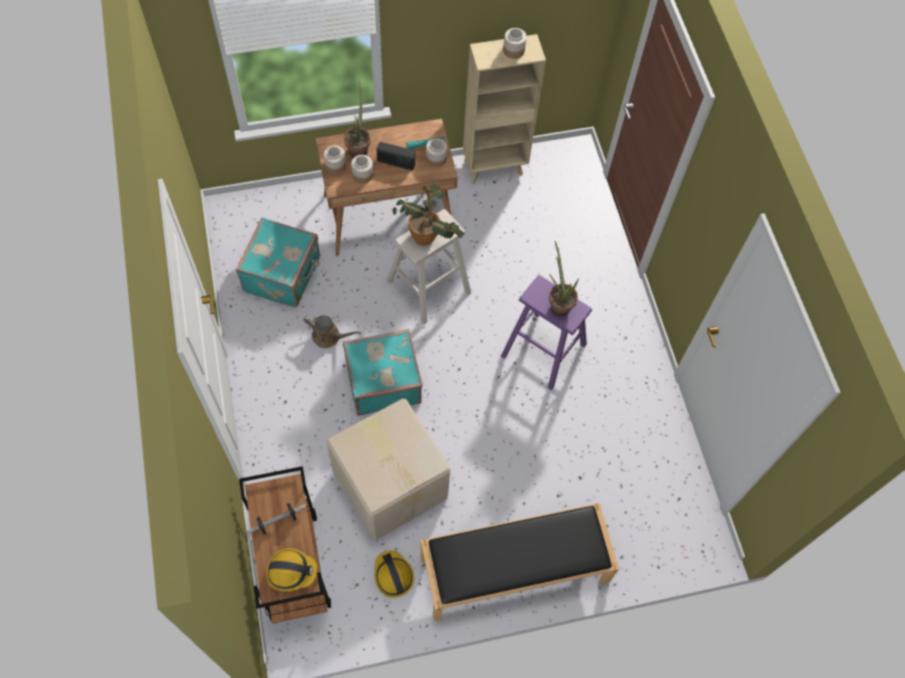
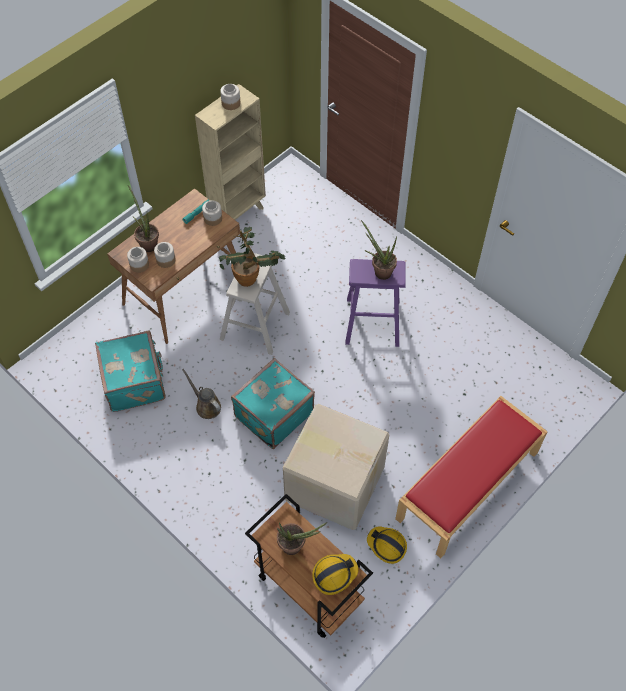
camera: 30 degrees left, 5 degrees down
dumbbell [247,503,307,535] -> potted plant [277,522,327,555]
brown watering can [304,315,361,348] -> brown watering can turned 120 degrees counterclockwise [182,369,221,419]
radio [377,142,416,171] -> none
black bench [420,503,619,622] -> red bench [395,396,548,558]

